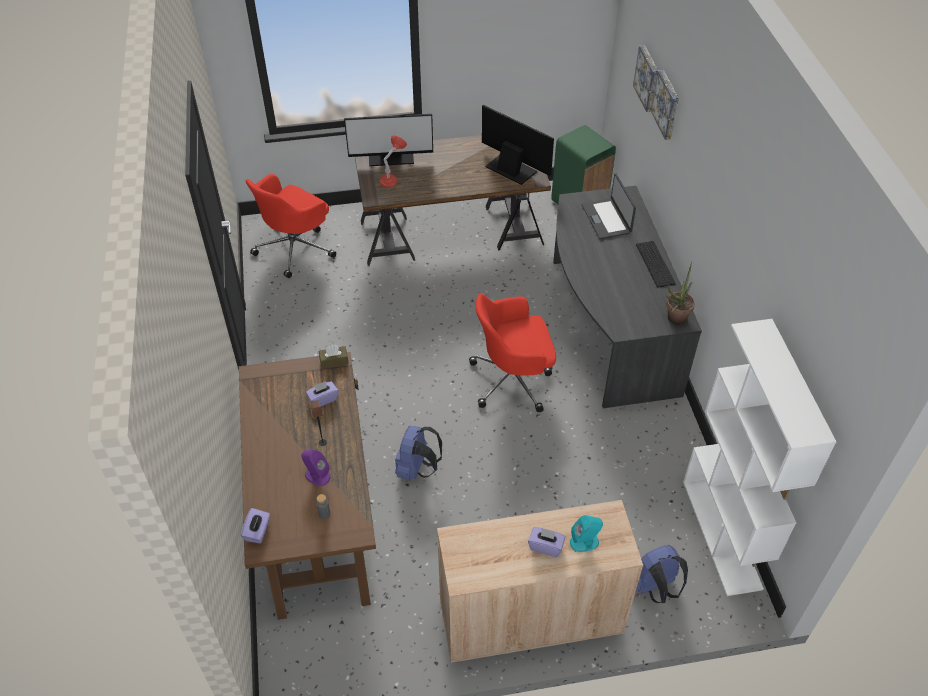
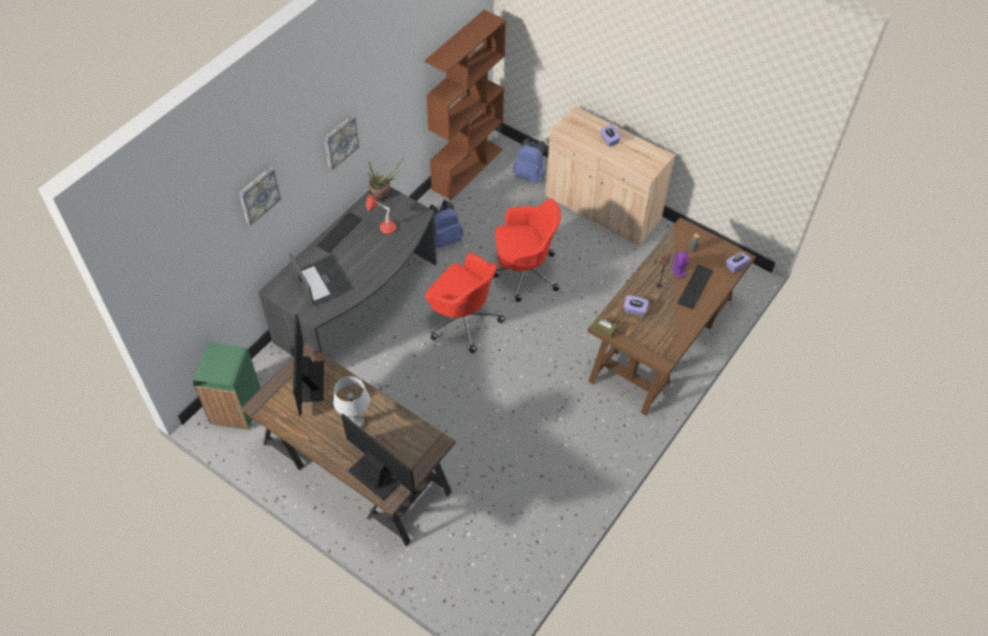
camera: 135 degrees left, 5 degrees up
red office chair [246,174,336,278] -> red office chair moved to [494,198,561,302]
red table lamp [379,135,407,188] -> red table lamp moved to [366,195,397,234]
blue backpack [395,426,442,480] -> blue backpack moved to [429,200,463,248]
turquoise speaker [570,515,603,552] -> none
laptop [581,173,636,239] -> laptop turned 60 degrees counterclockwise [289,252,341,306]
picture [633,45,658,112] -> picture moved to [324,115,359,170]
white bookcase [683,319,836,596] -> brown bookcase [424,10,506,200]
none -> grey table lamp [333,376,370,428]
none -> keyboard [678,265,713,309]

